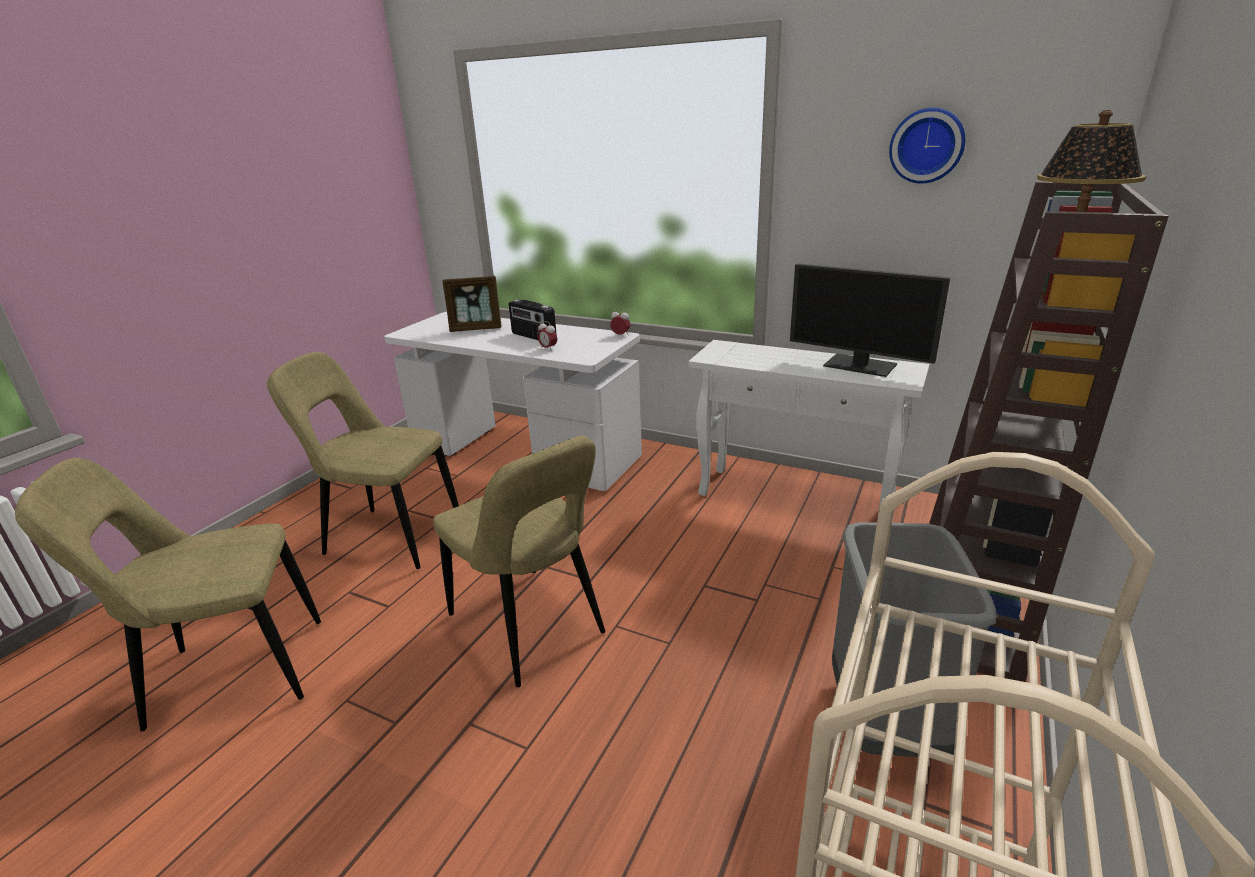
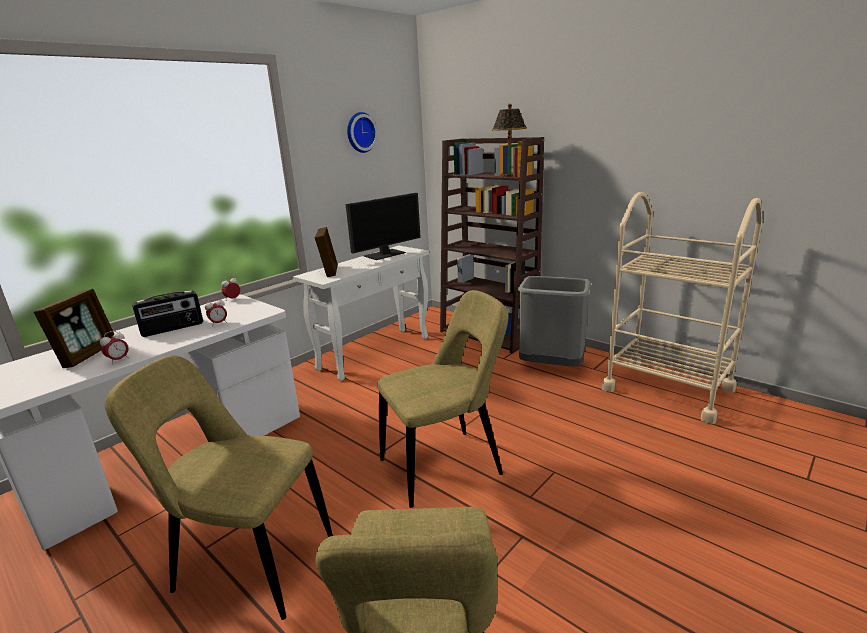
camera: 75 degrees left, 5 degrees down
beige chair [267,352,459,569] -> beige chair turned 75 degrees clockwise [104,356,333,620]
none -> alarm clock [100,331,129,364]
none -> picture frame [315,227,338,277]

